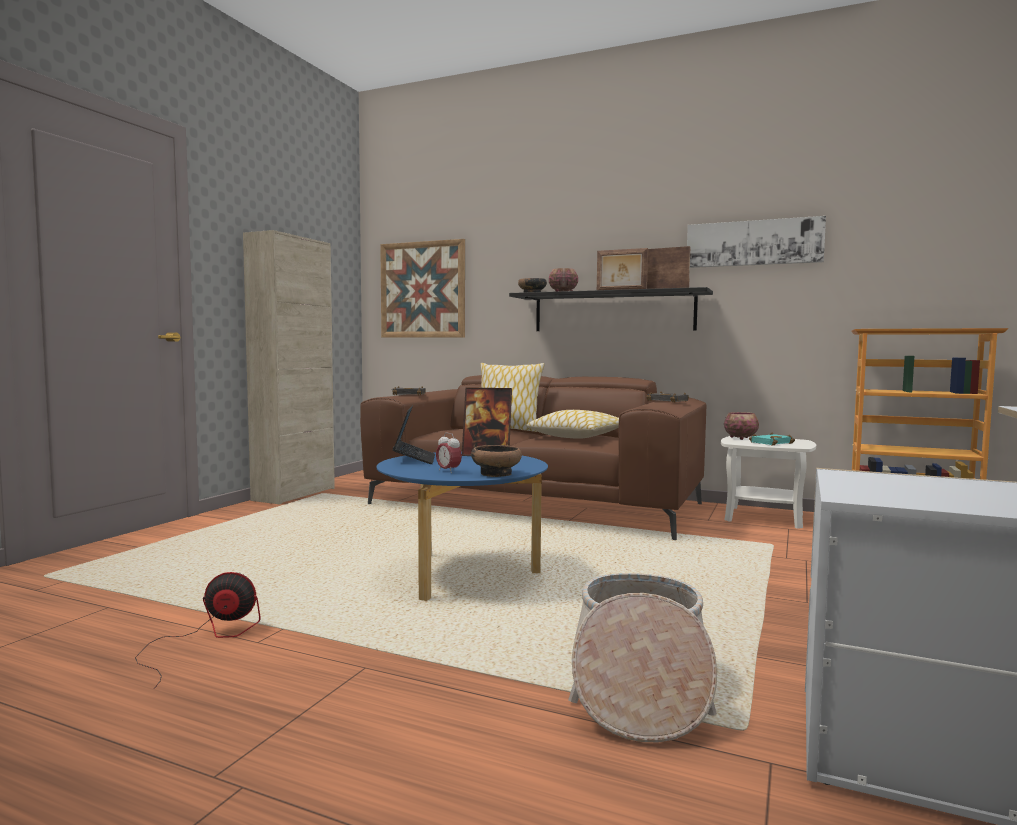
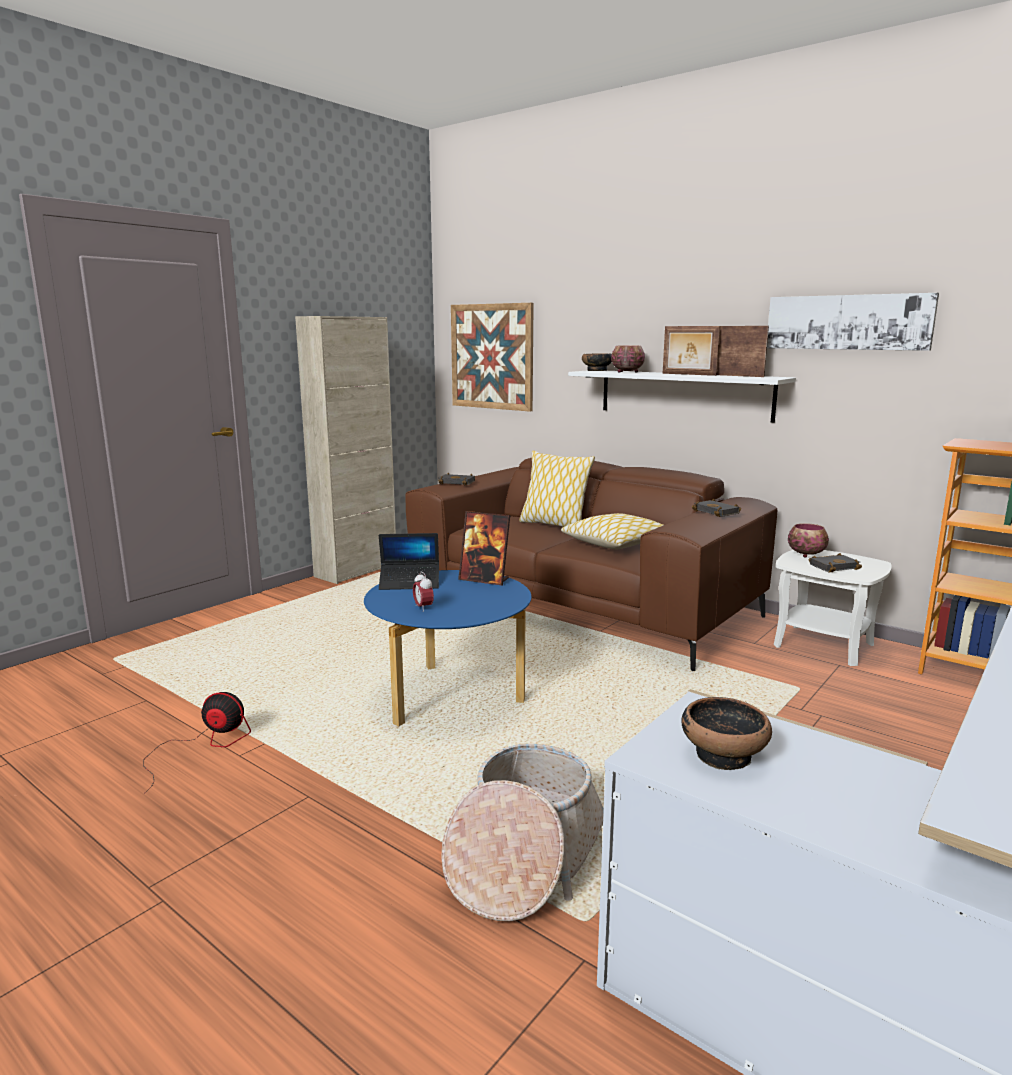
camera: 15 degrees right, 10 degrees up
laptop [393,405,435,464] -> laptop turned 75 degrees clockwise [379,533,439,590]
bowl [471,445,522,477] -> bowl moved to [681,697,772,770]
black shelf [509,287,713,331] -> white shelf [568,370,796,423]
turquoise book [749,433,795,446] -> black book [808,553,862,572]

